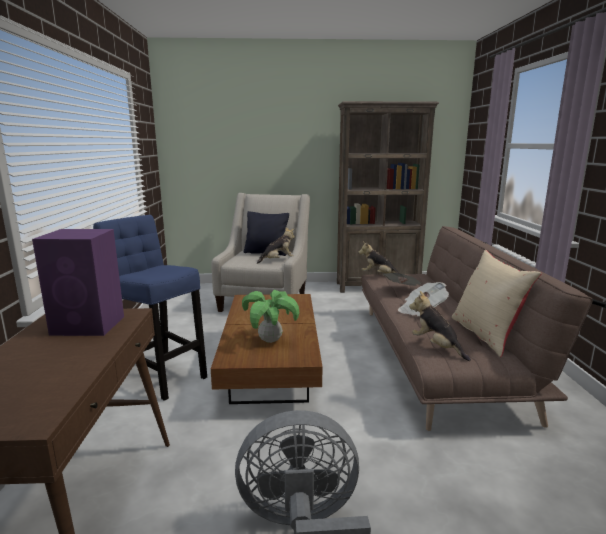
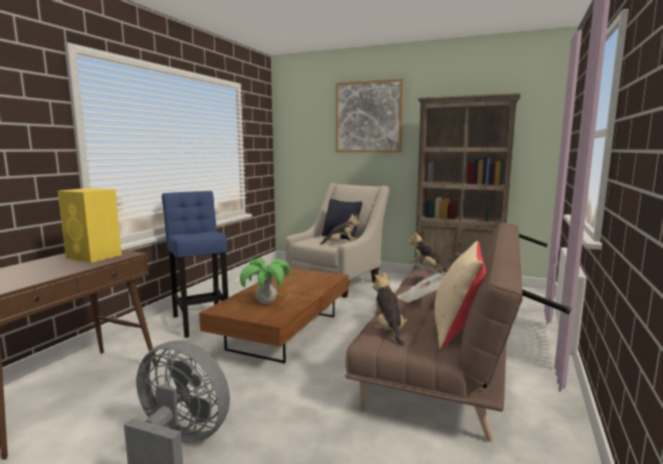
camera: 25 degrees right, 5 degrees down
purple speaker [32,229,124,336] -> yellow speaker [58,188,122,263]
none -> picture [336,78,404,152]

